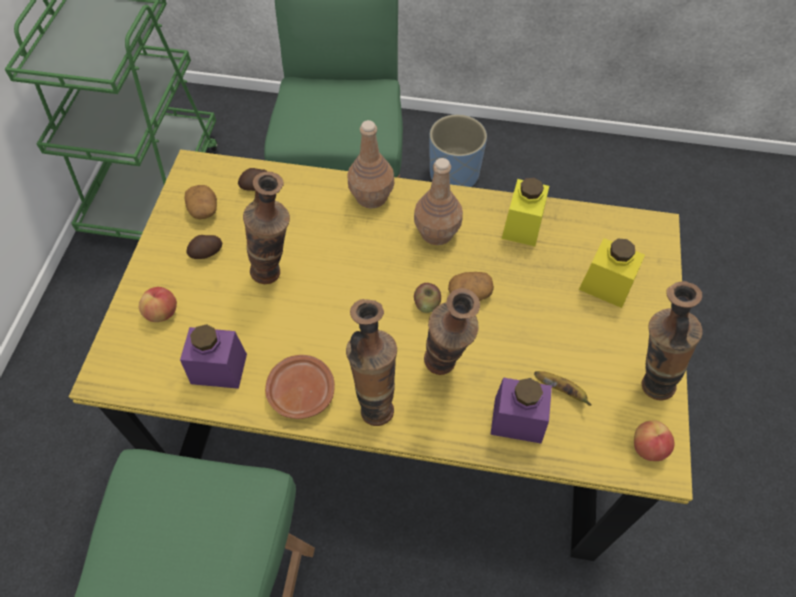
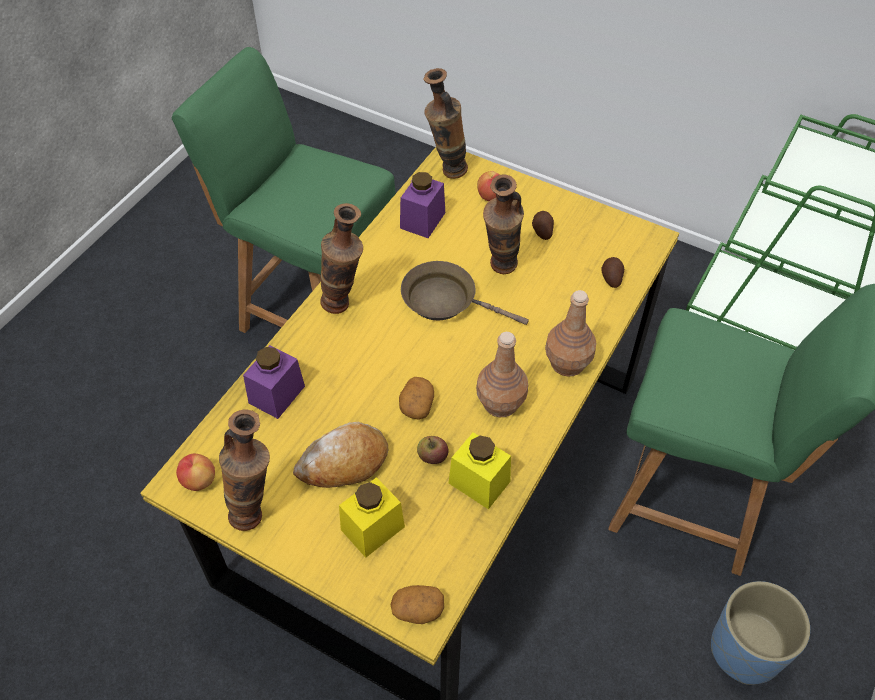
camera: 110 degrees right, 5 degrees down
potato [184,185,217,219] -> potato moved to [391,585,444,624]
brown plate [265,355,335,419] -> none
apple [414,283,441,313] -> apple moved to [417,436,448,464]
vase [424,288,480,375] -> vase moved to [423,68,468,179]
banana [534,371,591,406] -> none
none -> bread [293,422,388,488]
none -> brown frying pan [401,261,529,325]

